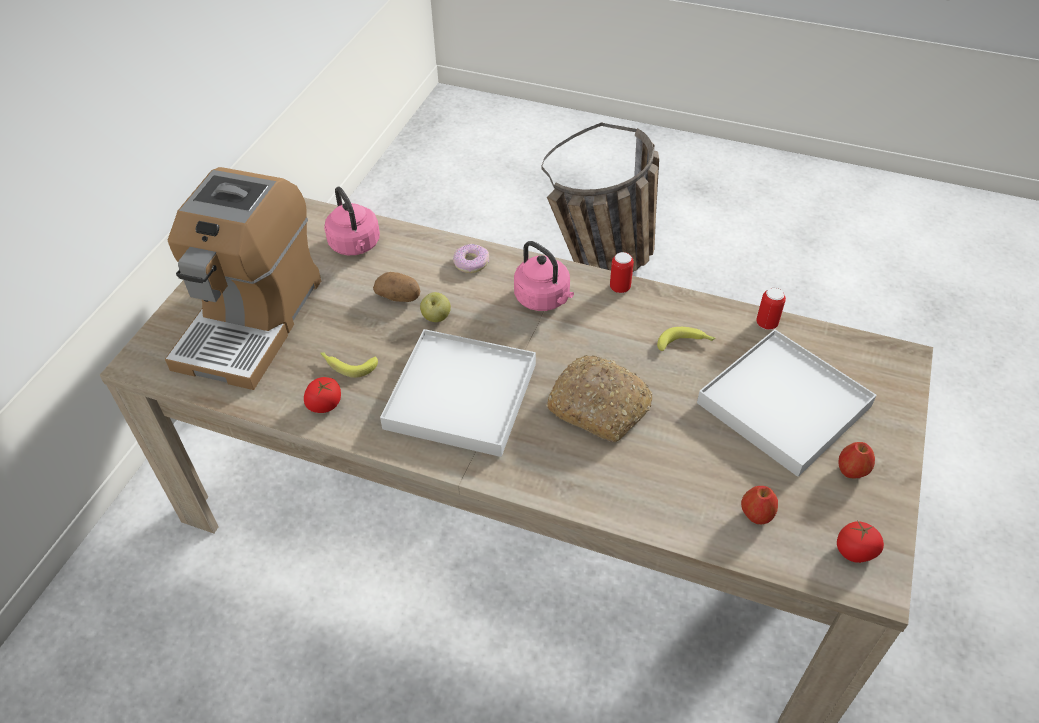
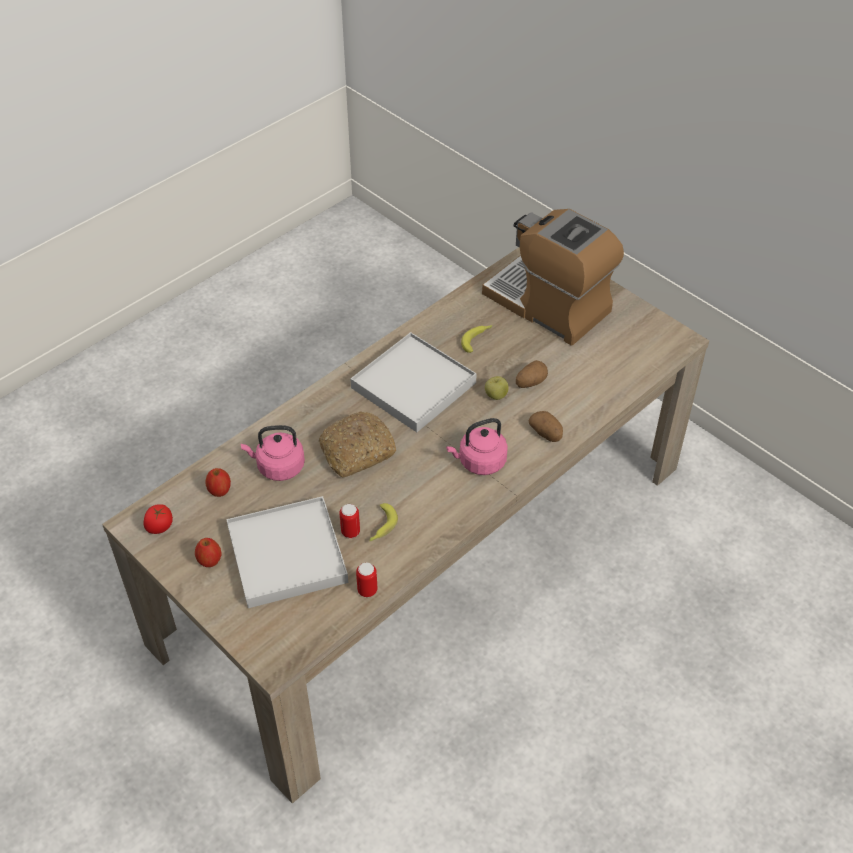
camera: 115 degrees right, 0 degrees up
tomato [304,377,341,413] -> none
pink kettle [324,187,380,255] -> pink kettle moved to [241,425,305,481]
donut [453,244,489,273] -> potato [529,411,563,442]
basket [542,122,659,272] -> none
can [610,252,634,293] -> can moved to [340,504,360,538]

